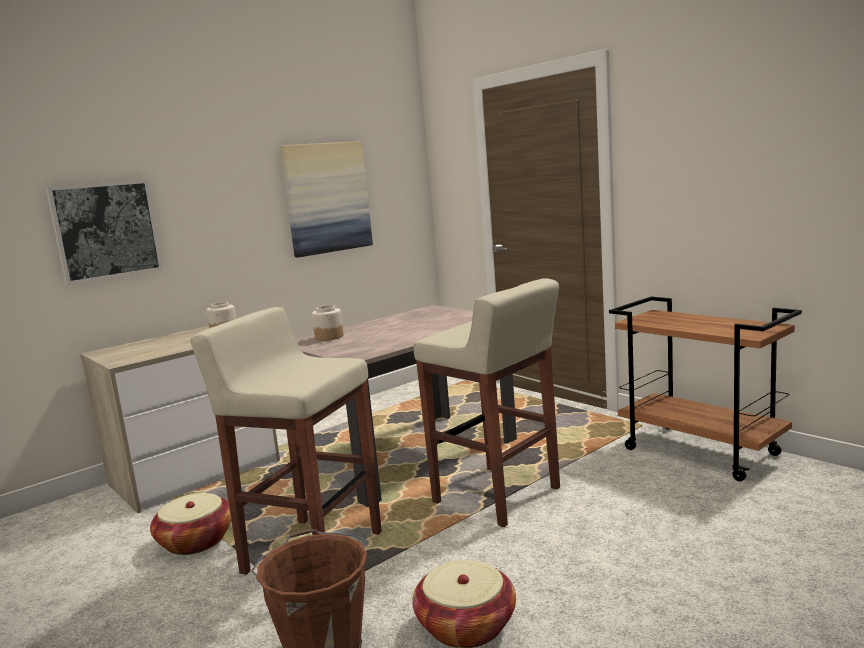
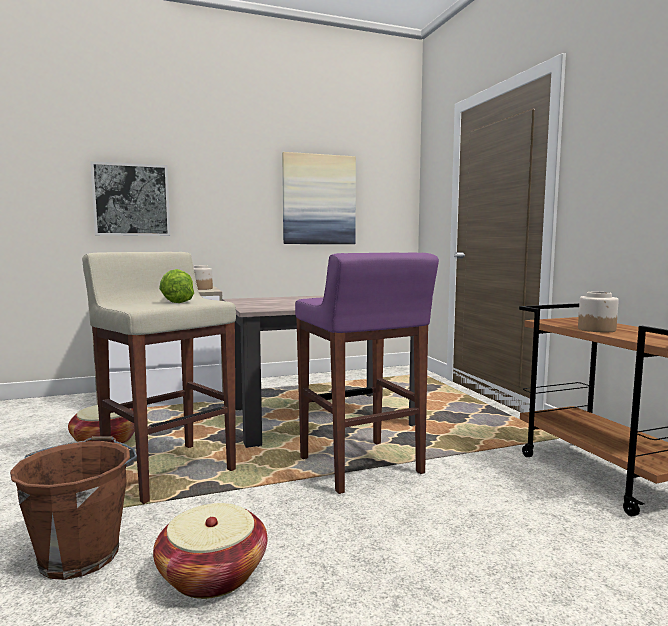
camera: 20 degrees right, 5 degrees down
jar [312,305,343,341] -> jar moved to [578,292,619,332]
beige stool [414,278,560,527] -> purple stool [295,253,439,494]
none -> lettuce [159,269,194,303]

